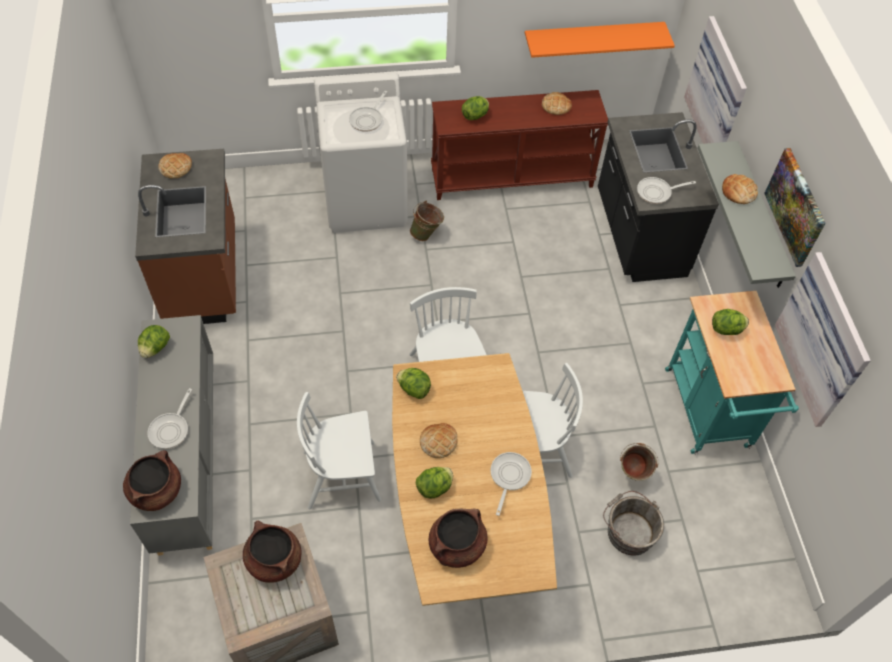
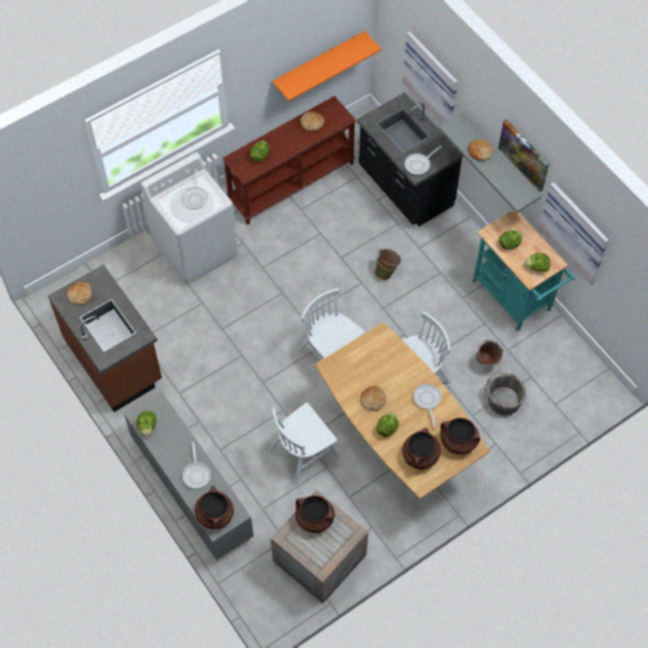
camera: 25 degrees left, 5 degrees up
lettuce [396,368,431,399] -> lettuce moved to [525,253,550,272]
green bucket [410,201,444,241] -> green bucket moved to [375,249,401,280]
none -> brown cooking pot [440,418,480,455]

